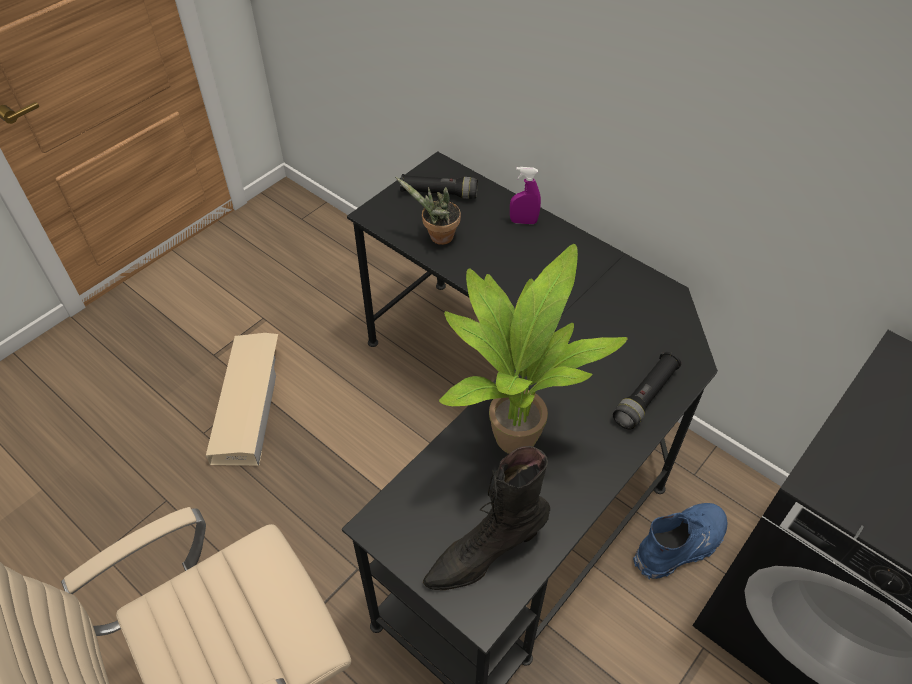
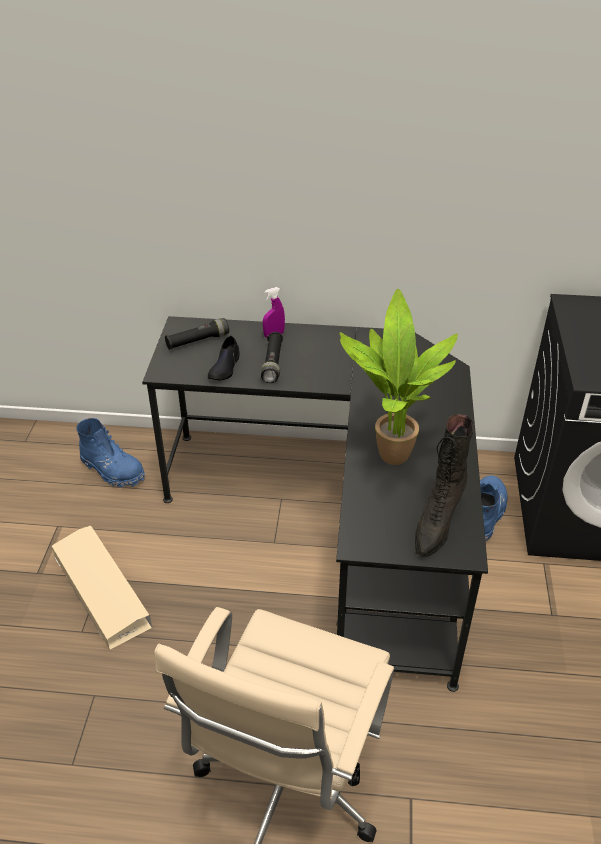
camera: 35 degrees left, 10 degrees down
potted plant [395,177,461,245] -> black shoe [208,336,240,380]
black flashlight [613,352,681,429] -> black flashlight moved to [261,332,283,383]
none -> blue boot [76,418,145,488]

